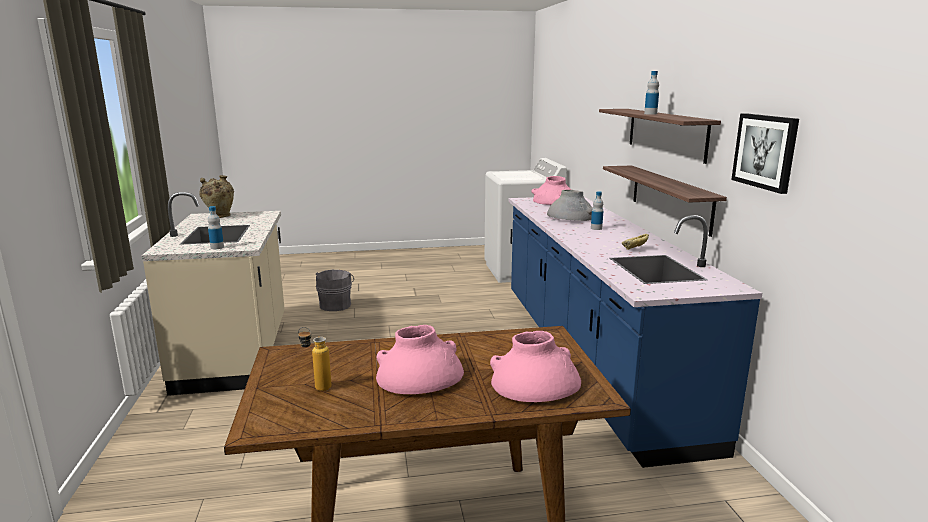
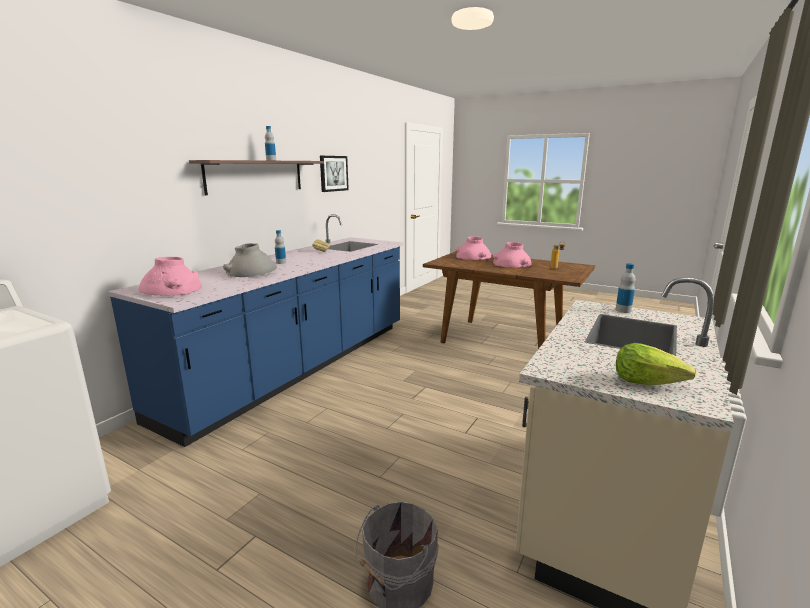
camera: 140 degrees left, 0 degrees up
beige vase [199,175,234,218] -> lettuce [616,343,697,385]
shelf [603,166,727,237] -> none

